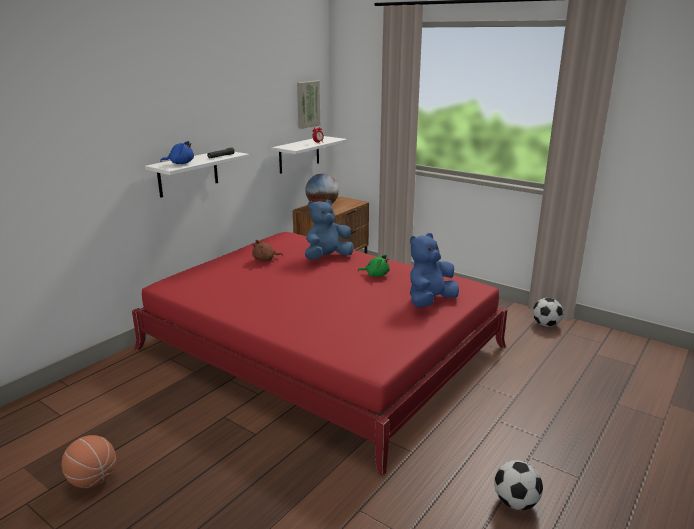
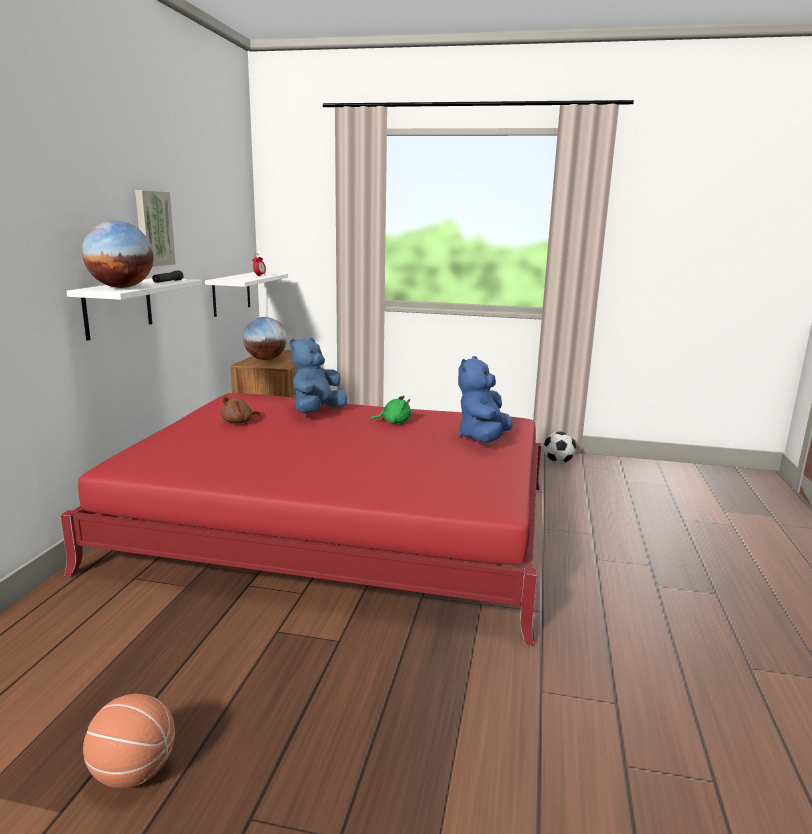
camera: 25 degrees left, 5 degrees down
blue plush toy [160,141,194,164] -> globe [82,220,154,288]
picture [297,81,320,129] -> picture moved to [135,190,176,267]
football [494,460,543,510] -> none

